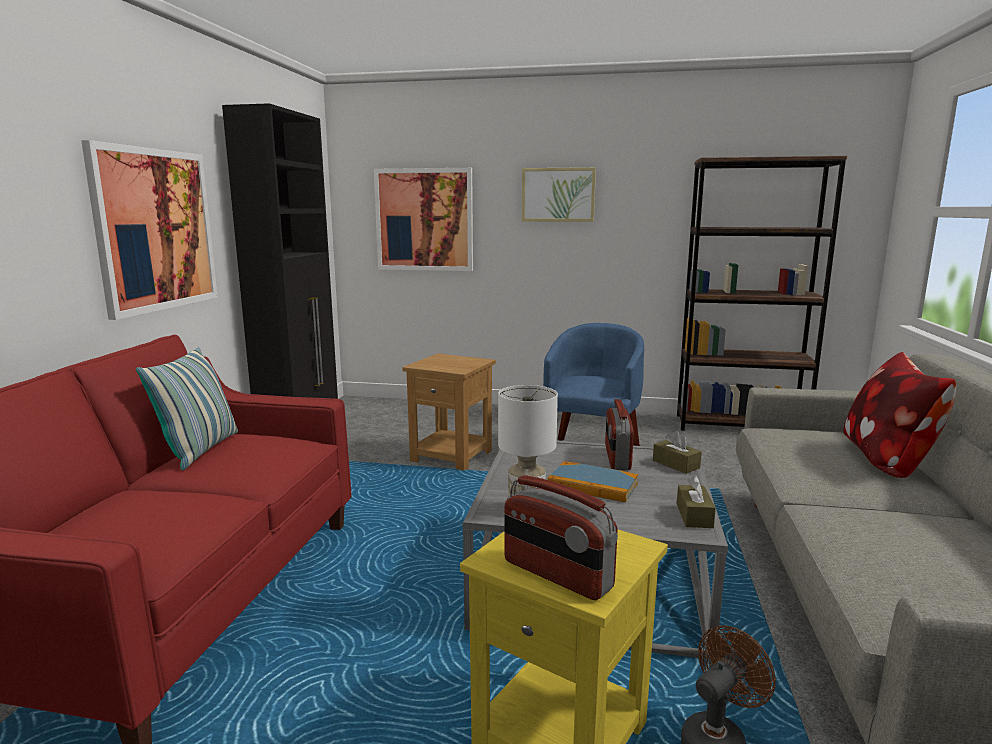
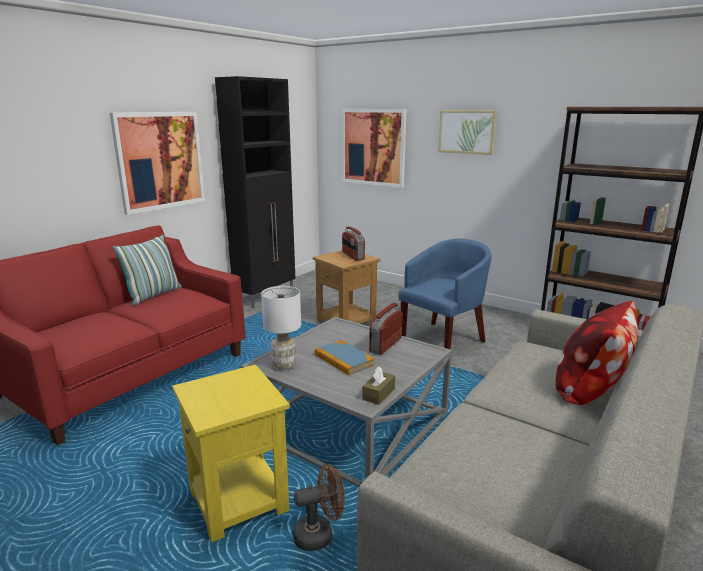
camera: 25 degrees right, 5 degrees up
radio [504,475,618,600] -> radio moved to [342,227,365,260]
brown tissue box [653,431,702,474] -> none

